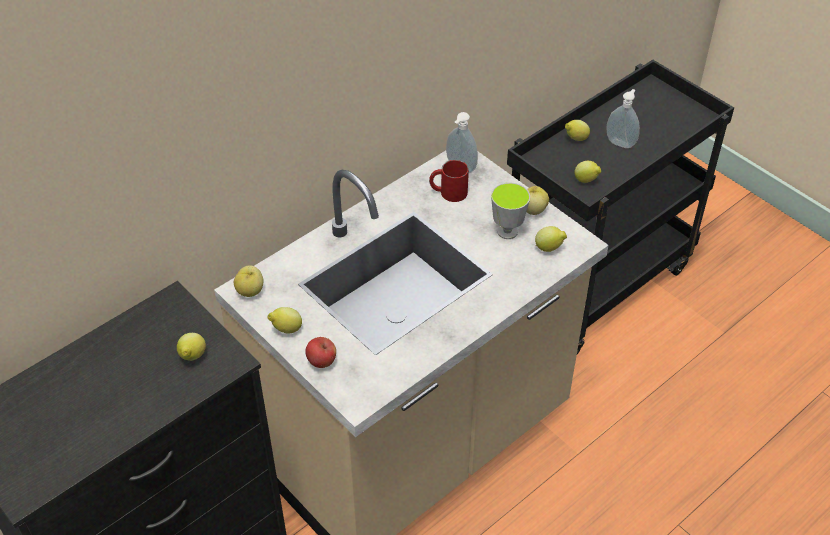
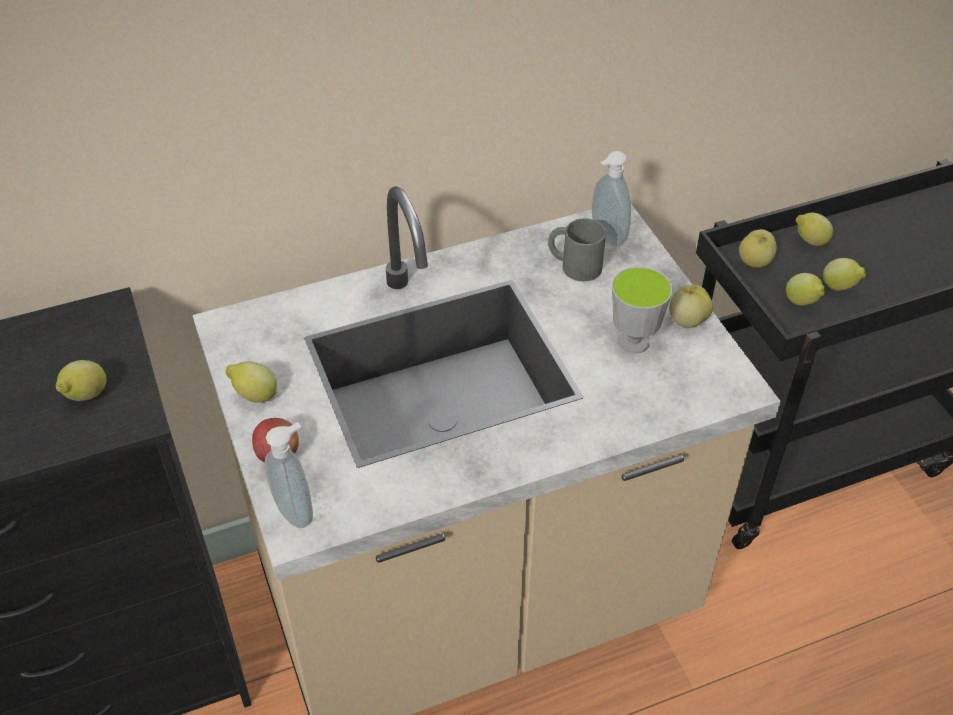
camera: 20 degrees right, 0 degrees up
apple [234,265,264,297] -> apple moved to [739,229,777,268]
red mug [429,160,469,202] -> grey mug [548,218,606,281]
lemon [535,226,567,252] -> lemon moved to [823,258,866,291]
soap dispenser [606,89,640,148] -> soap dispenser moved to [265,422,313,528]

